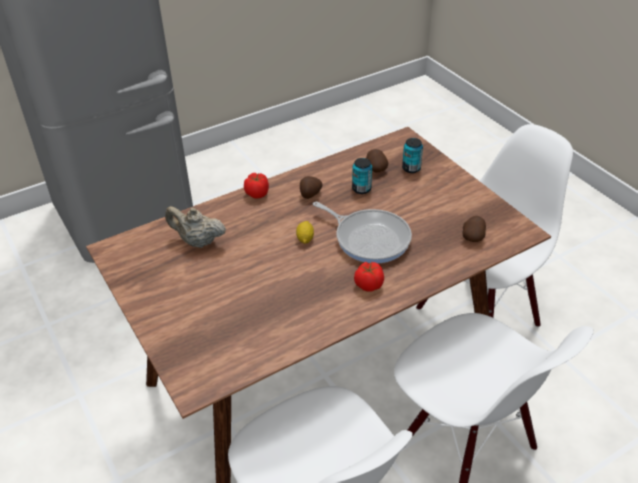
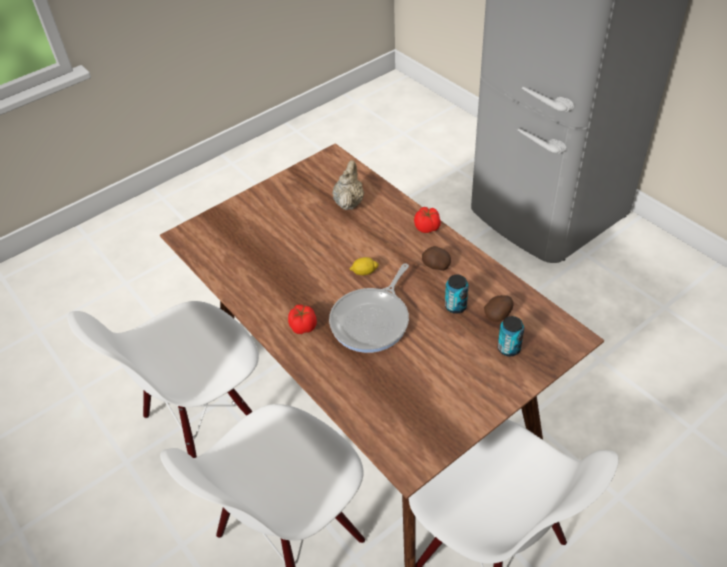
camera: 85 degrees right, 5 degrees up
potato [463,216,486,242] -> none

